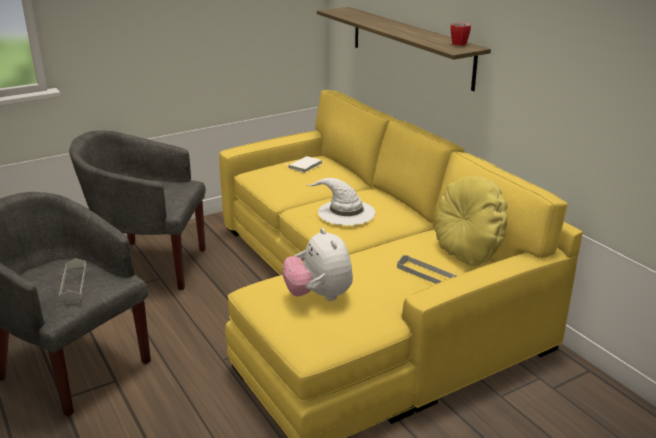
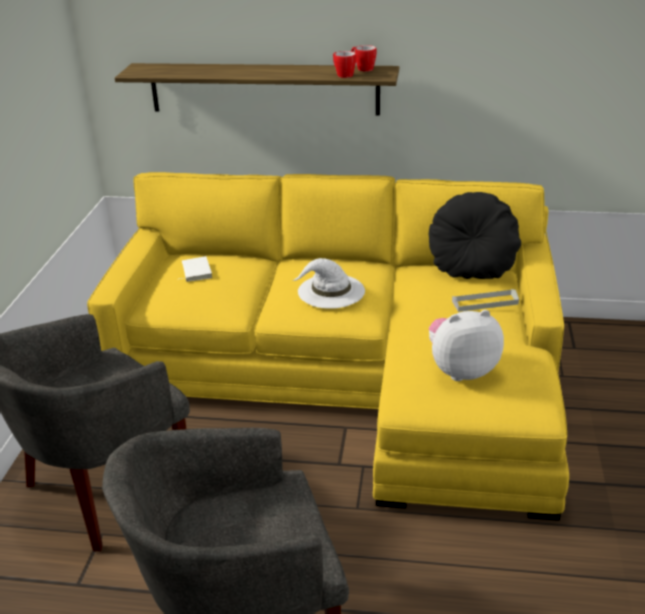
camera: 50 degrees left, 5 degrees up
grey tray [59,258,87,302] -> none
plush toy [282,228,353,301] -> plush toy turned 150 degrees clockwise [429,310,504,381]
yellow pillow [435,176,508,267] -> black pillow [429,192,521,279]
none -> mug [333,51,356,78]

